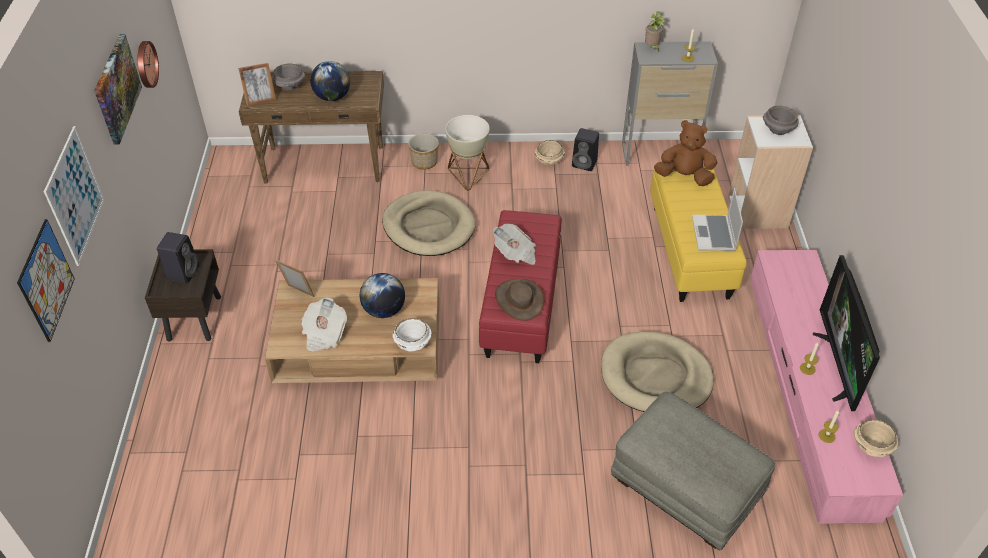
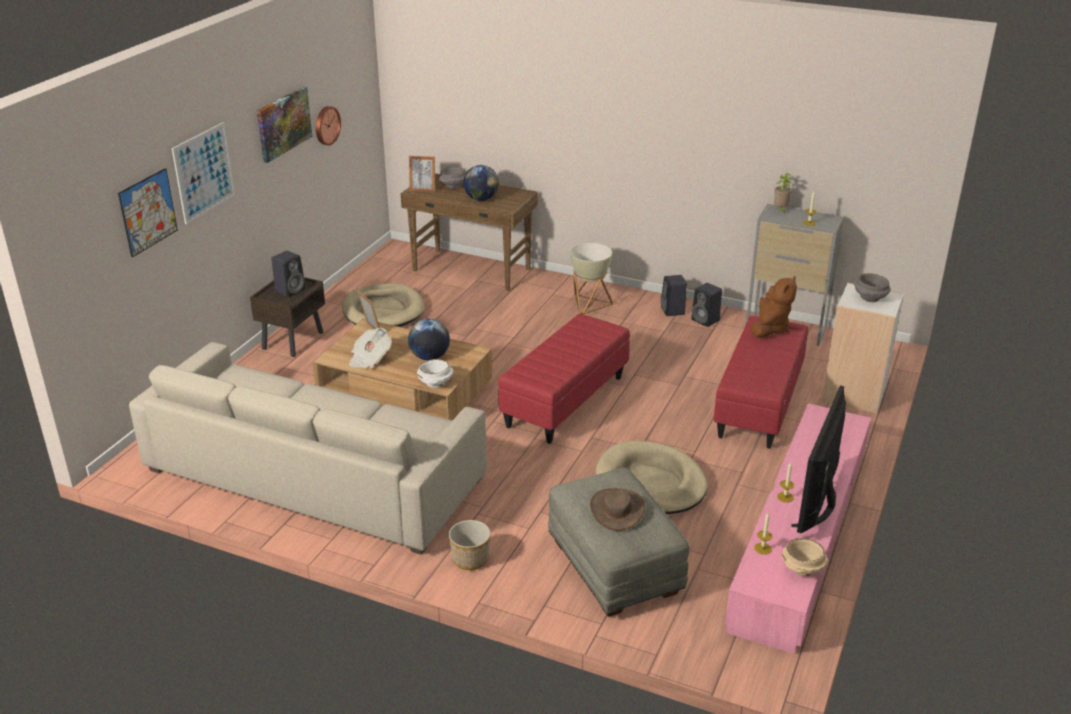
camera: 25 degrees right, 15 degrees down
beige dog bed [382,190,476,256] -> beige dog bed moved to [342,283,425,327]
planter [408,134,439,170] -> planter moved to [449,520,491,570]
newspaper [493,224,536,265] -> none
brown hat [495,279,544,321] -> brown hat moved to [590,488,645,531]
beige bowl [535,140,565,166] -> black speaker [661,275,687,316]
yellow ottoman [650,162,747,302] -> red ottoman [714,316,808,449]
brown plush toy [654,120,718,186] -> brown plush toy turned 75 degrees clockwise [750,276,797,338]
laptop [692,188,743,251] -> none
none -> beige sofa [129,342,487,555]

